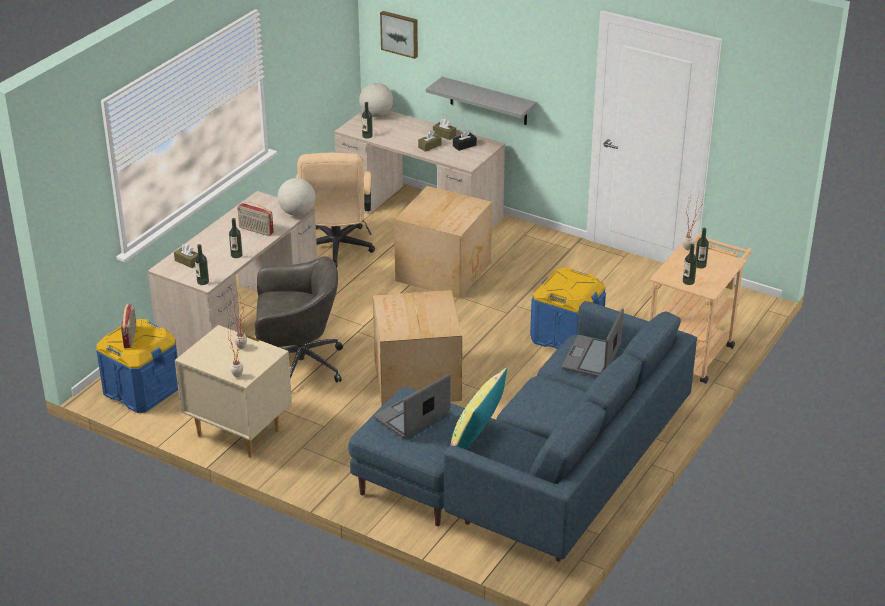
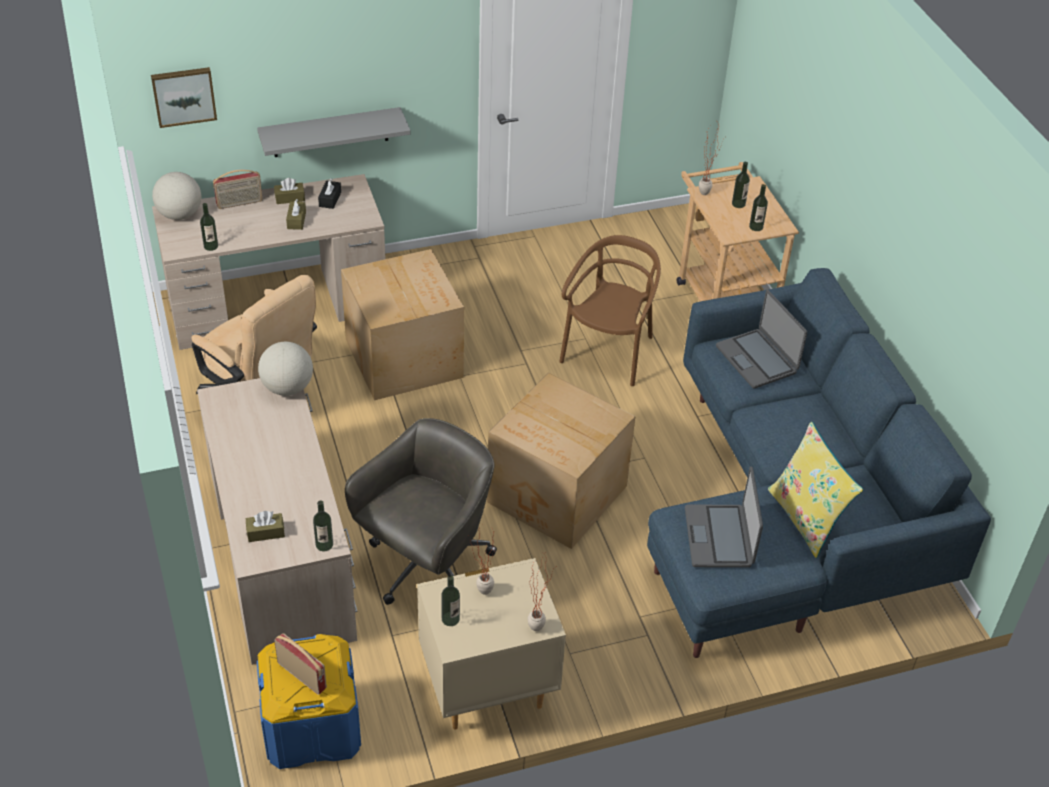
camera: 50 degrees left, 10 degrees up
bottle [229,218,243,258] -> bottle moved to [441,575,460,626]
radio [237,202,274,236] -> radio moved to [213,170,263,209]
blue storage box [530,268,606,349] -> brown chair [559,235,661,386]

